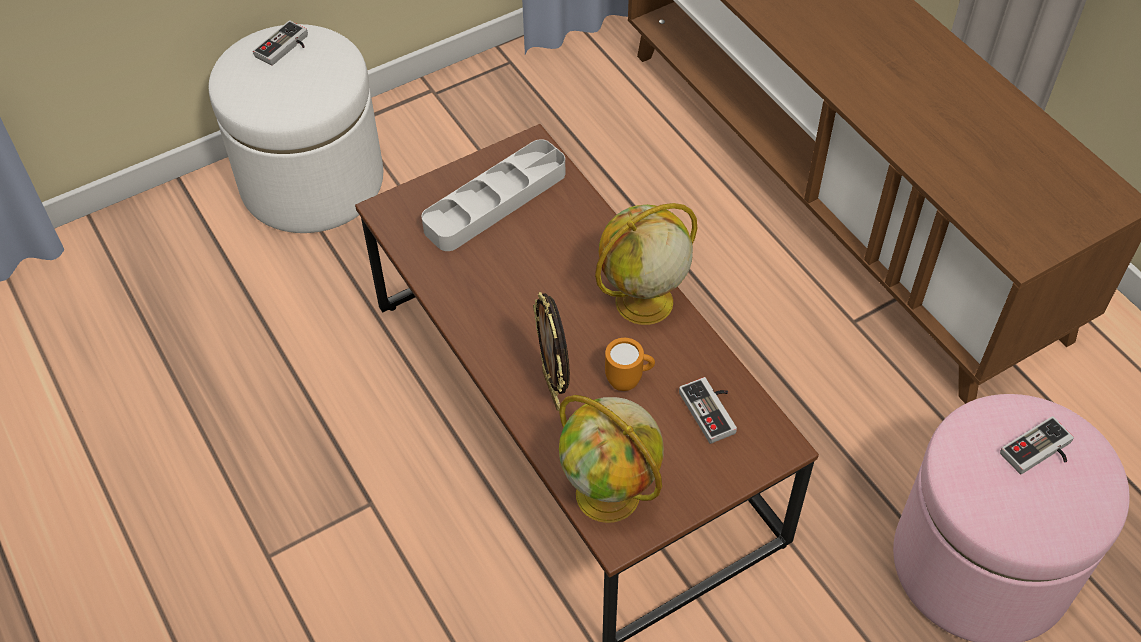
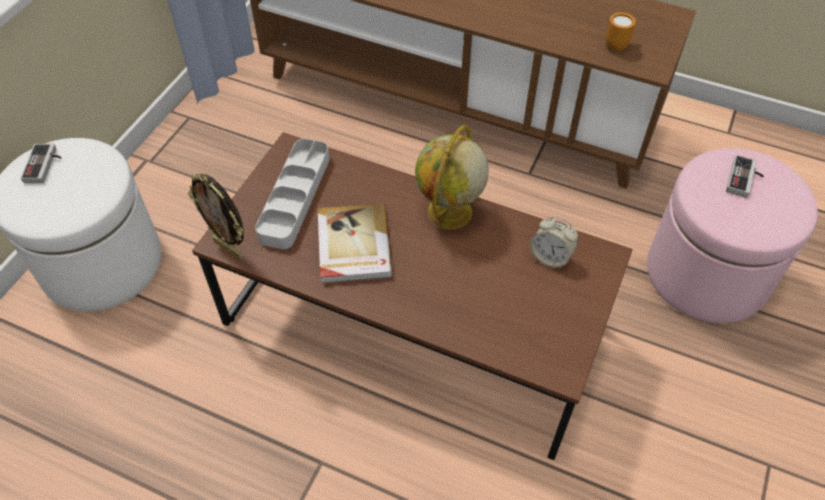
camera: 35 degrees left, 0 degrees up
picture frame [533,292,570,411] -> picture frame moved to [188,174,244,260]
globe [559,395,664,523] -> none
orange mug [605,338,655,391] -> orange mug moved to [606,12,636,51]
game controller [679,377,737,444] -> alarm clock [530,216,578,268]
none -> book [318,203,393,284]

